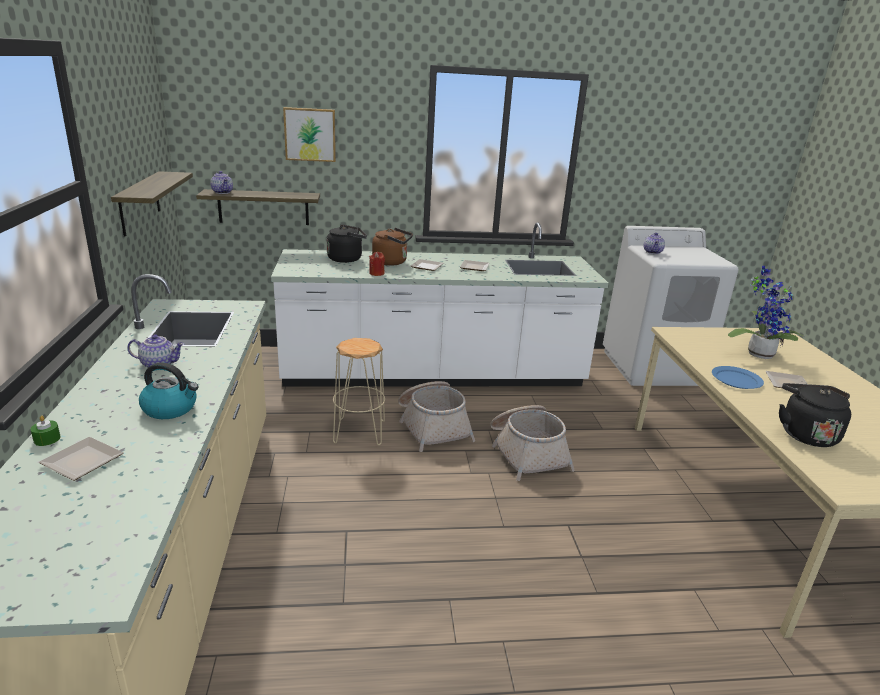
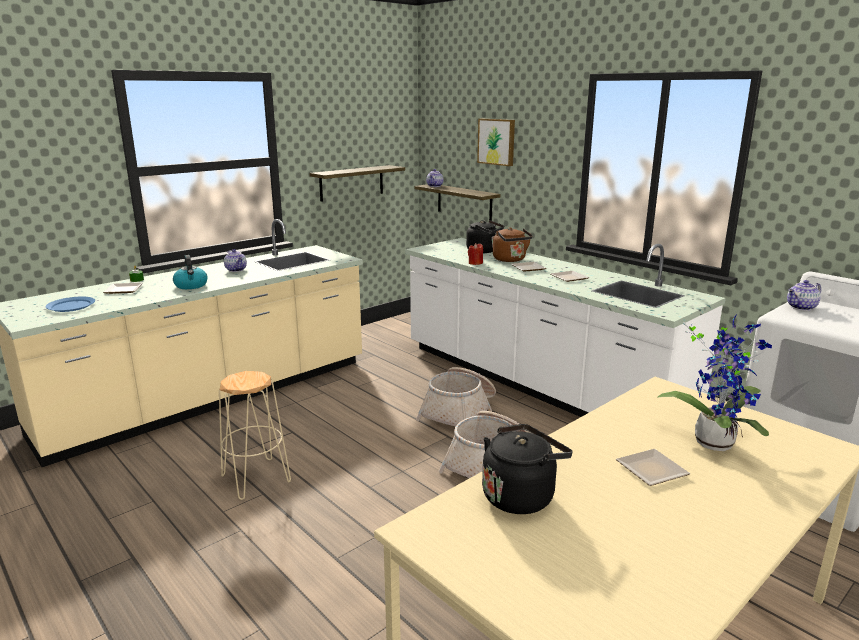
camera: 55 degrees right, 5 degrees down
beige stool [333,338,385,445] -> beige stool moved to [219,371,291,500]
blue plate [712,366,764,389] -> blue plate moved to [45,297,95,312]

